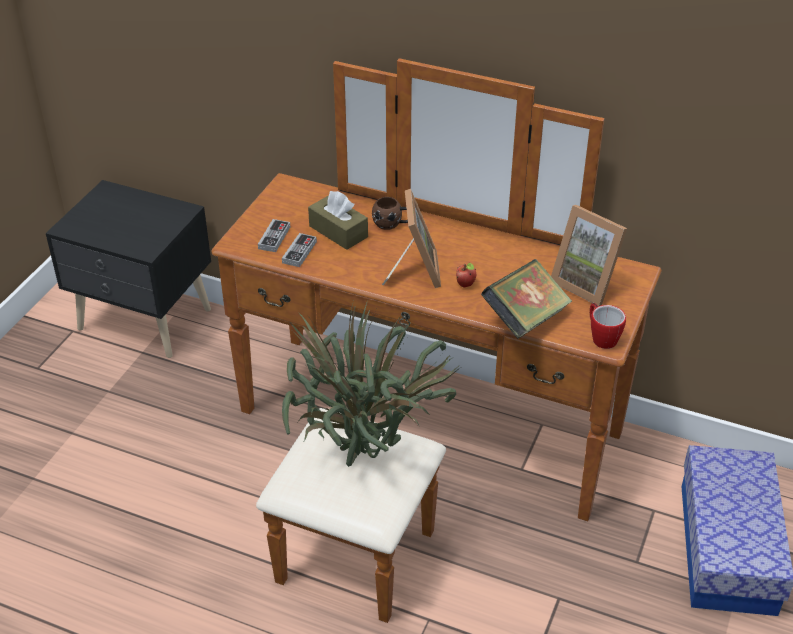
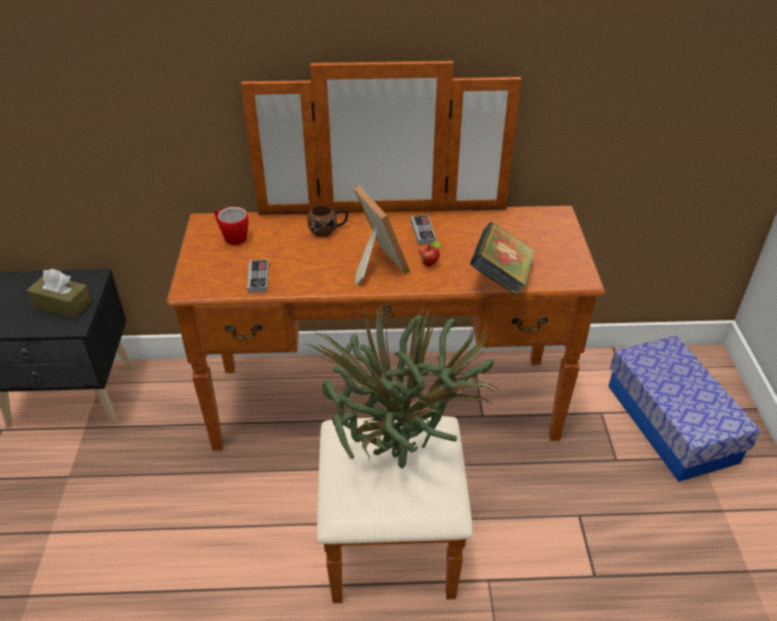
camera: 25 degrees left, 0 degrees up
game controller [258,219,290,252] -> game controller moved to [411,215,436,245]
brown tissue box [308,191,368,250] -> brown tissue box moved to [26,269,92,319]
picture frame [551,205,627,306] -> none
mug [590,303,626,349] -> mug moved to [215,207,248,245]

